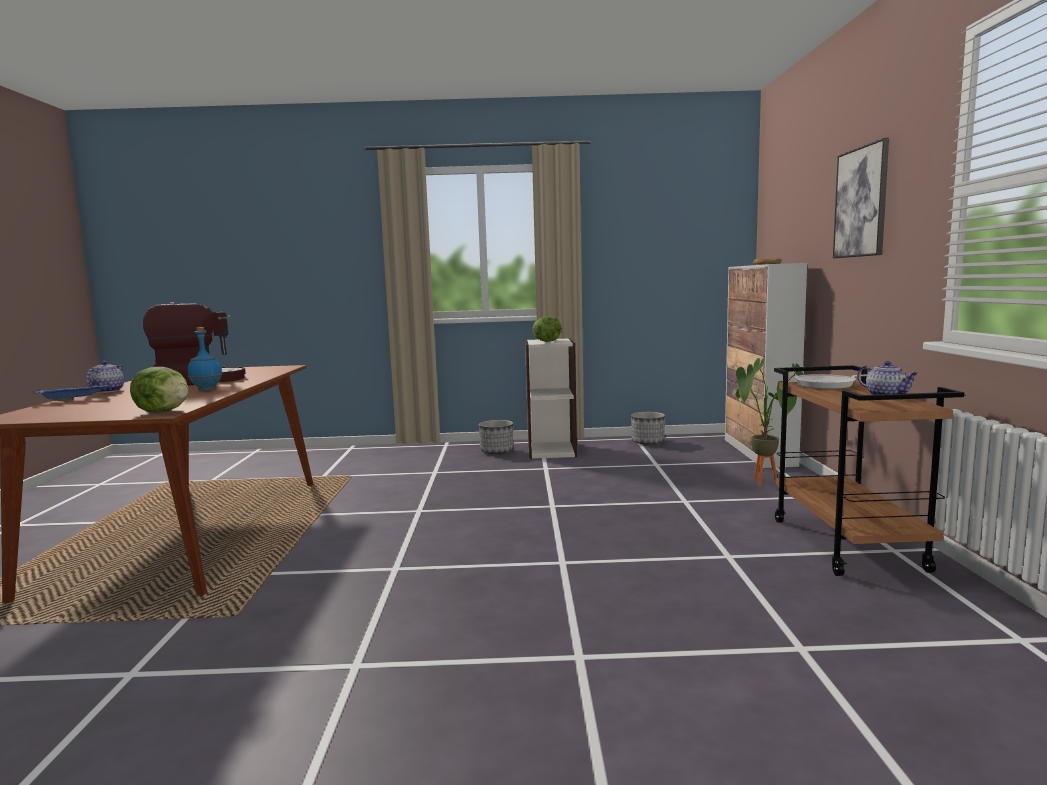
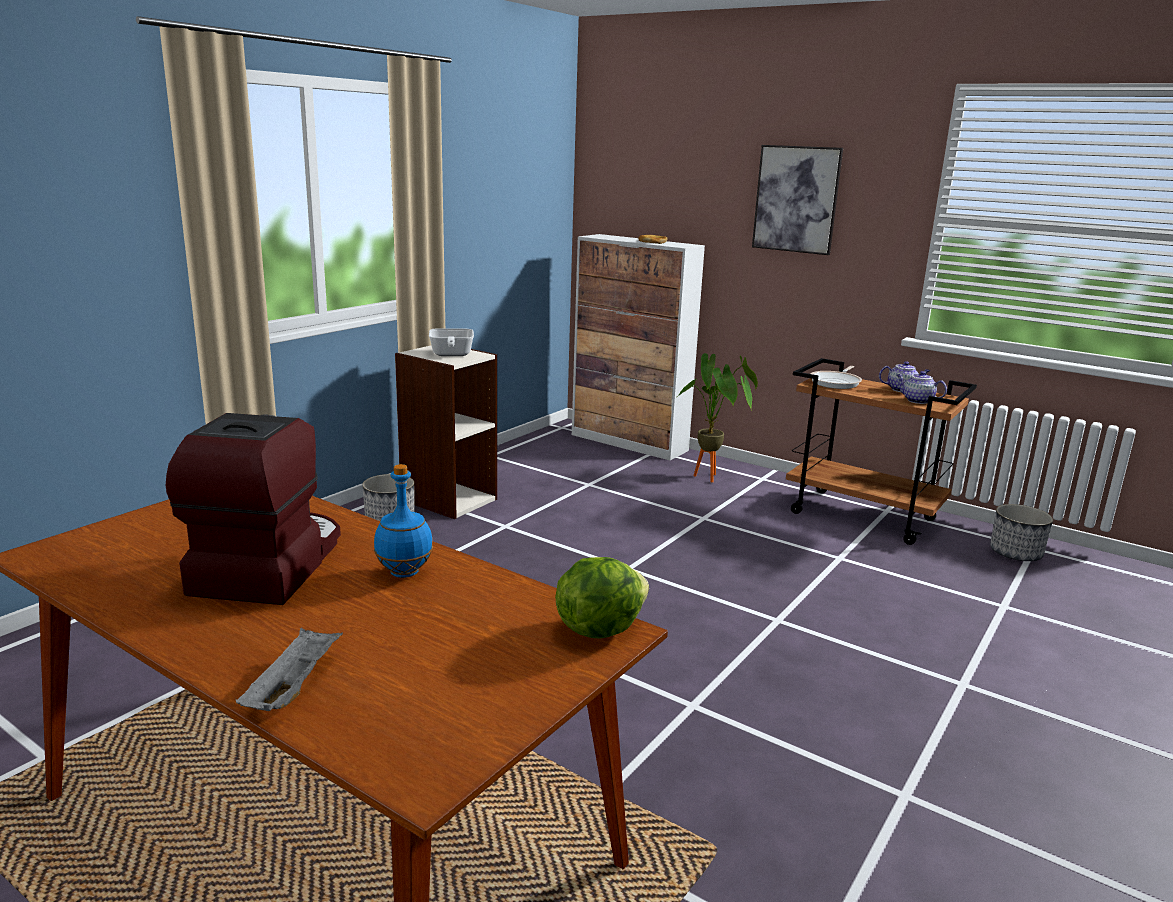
camera: 55 degrees left, 10 degrees up
blue tray [33,382,111,402] -> grey tray [236,628,343,711]
teapot [86,361,124,393] -> teapot moved to [897,371,947,404]
lettuce [532,316,562,342] -> frying pan [429,328,474,356]
planter [631,412,665,445] -> planter moved to [990,504,1053,561]

